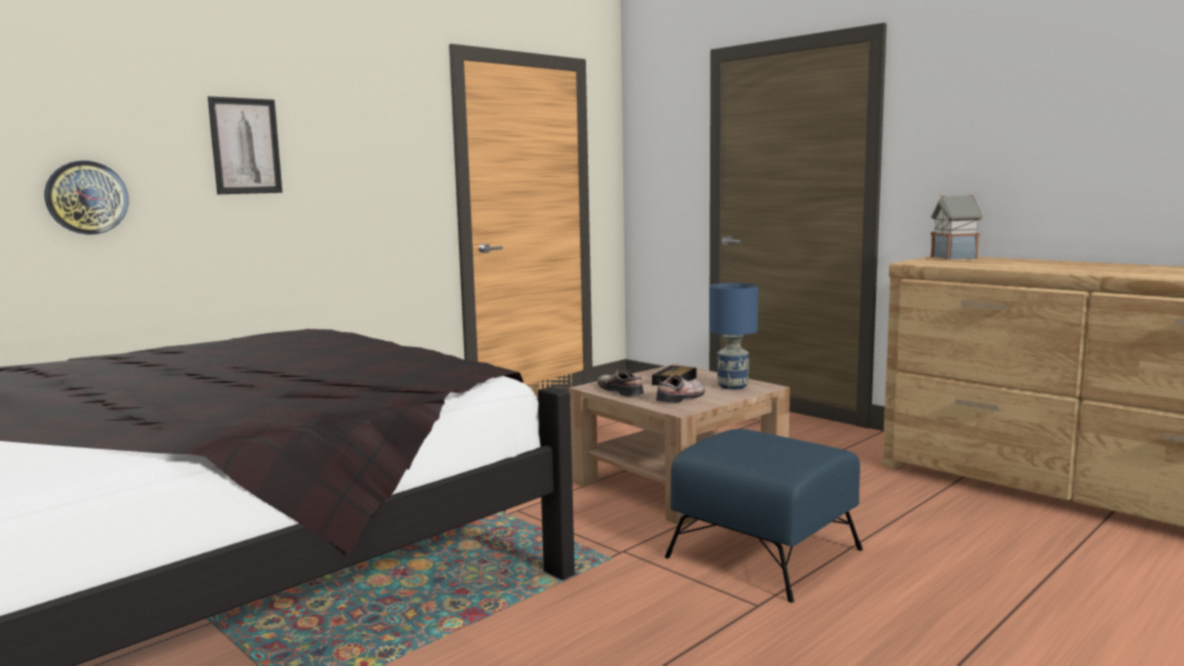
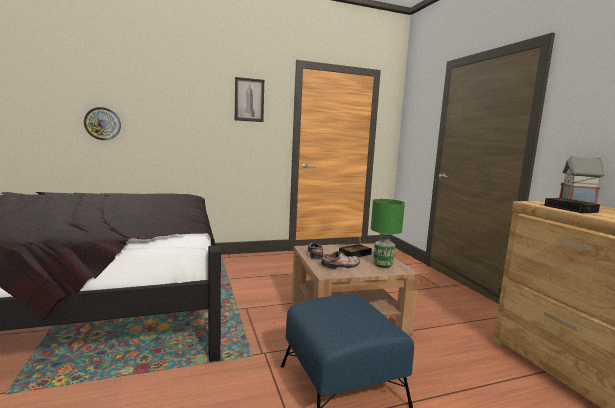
camera: 25 degrees right, 0 degrees up
picture [208,96,282,194] -> picture moved to [235,77,264,122]
blue table lamp [709,283,758,390] -> green table lamp [371,199,405,268]
none -> alarm clock [544,198,600,213]

